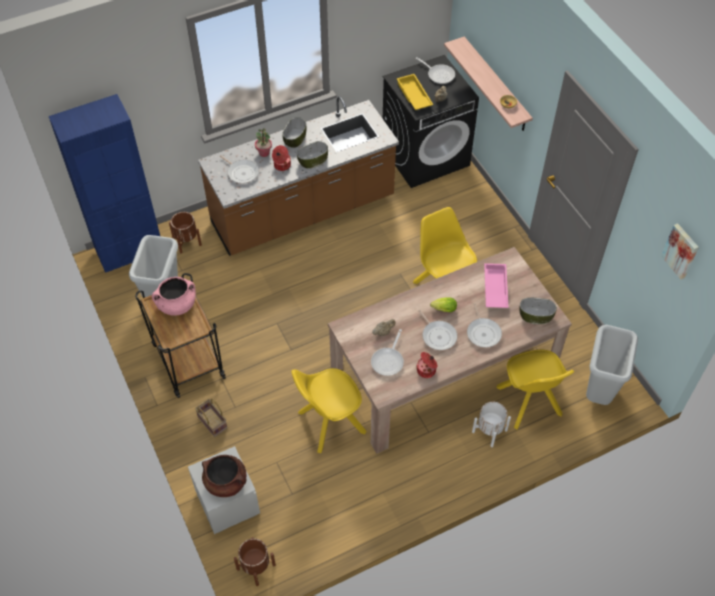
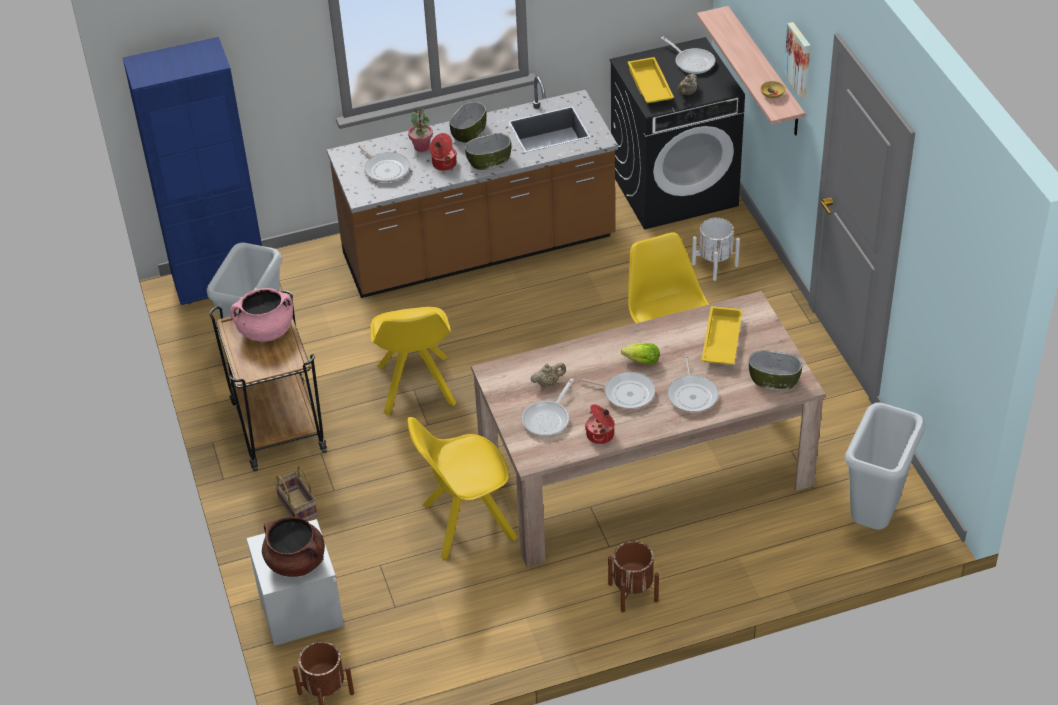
camera: 10 degrees right, 10 degrees down
brown planter [169,212,202,253] -> brown planter moved to [608,541,659,612]
frying pan [418,310,457,350] -> frying pan turned 45 degrees counterclockwise [579,372,655,409]
white planter [472,402,511,447] -> white planter moved to [692,218,740,281]
pink tray [484,263,508,308] -> yellow tray [701,306,743,365]
yellow chair [496,350,574,429] -> yellow chair moved to [370,307,457,415]
picture [661,223,699,279] -> picture moved to [784,22,811,98]

